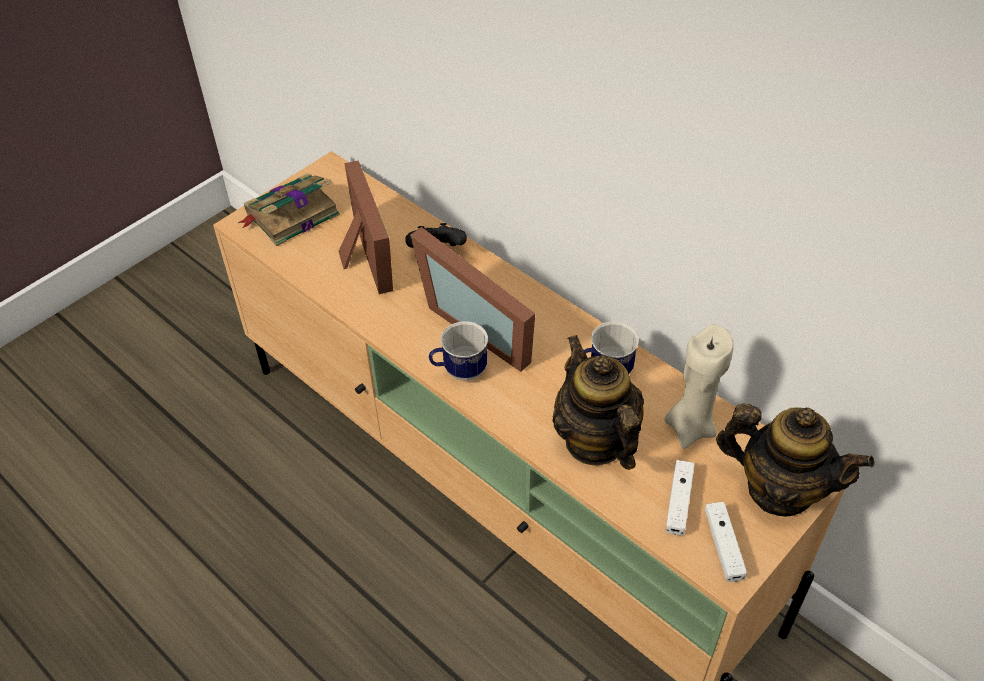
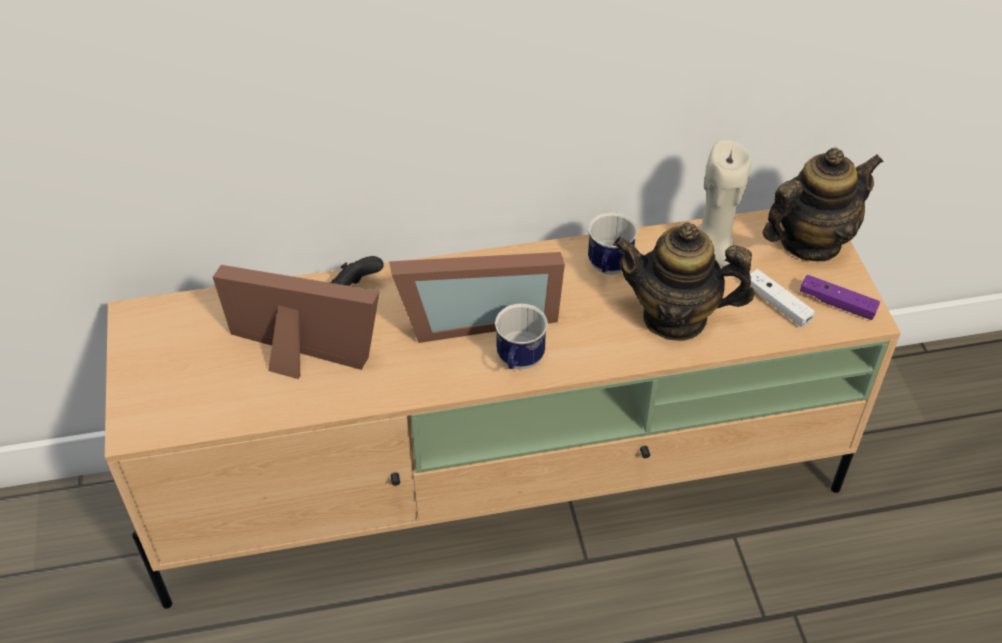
camera: 55 degrees left, 0 degrees up
book [238,173,340,246] -> none
white game controller [705,502,747,582] -> purple game controller [800,275,880,320]

